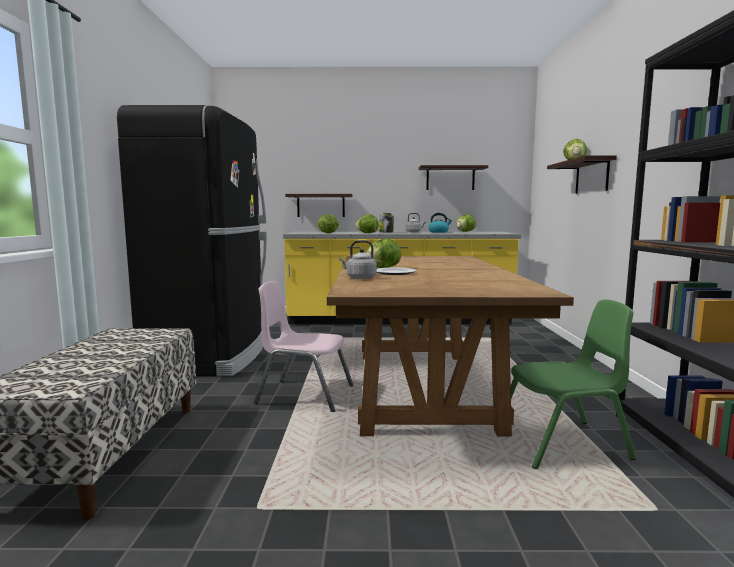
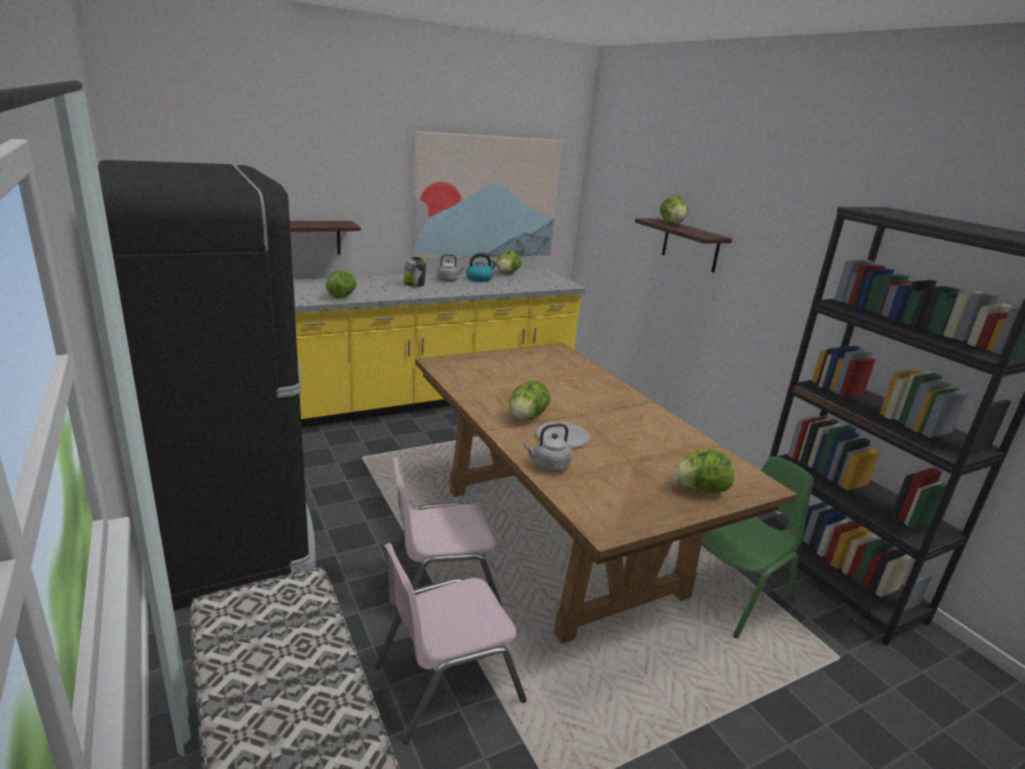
camera: 30 degrees left, 15 degrees up
lettuce [355,214,379,233] -> lettuce moved to [674,450,734,493]
shelf [419,165,488,190] -> picture [412,131,562,259]
none -> pink chair [375,543,527,744]

